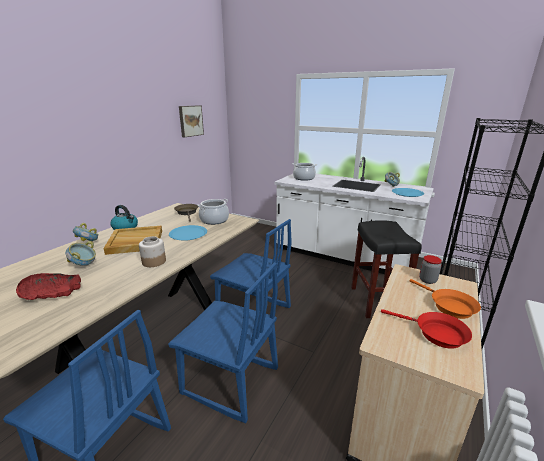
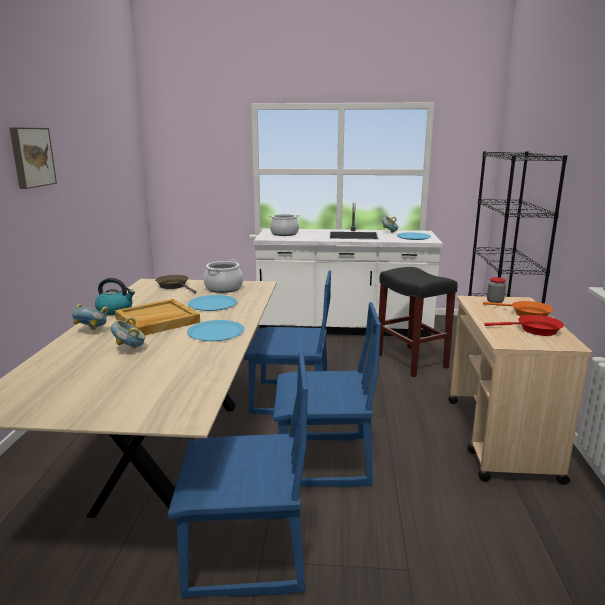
camera: 25 degrees left, 5 degrees down
red bowl [16,273,81,300] -> none
jar [139,236,166,267] -> blue plate [187,320,244,341]
picture [179,105,204,137] -> picture moved to [9,127,57,189]

